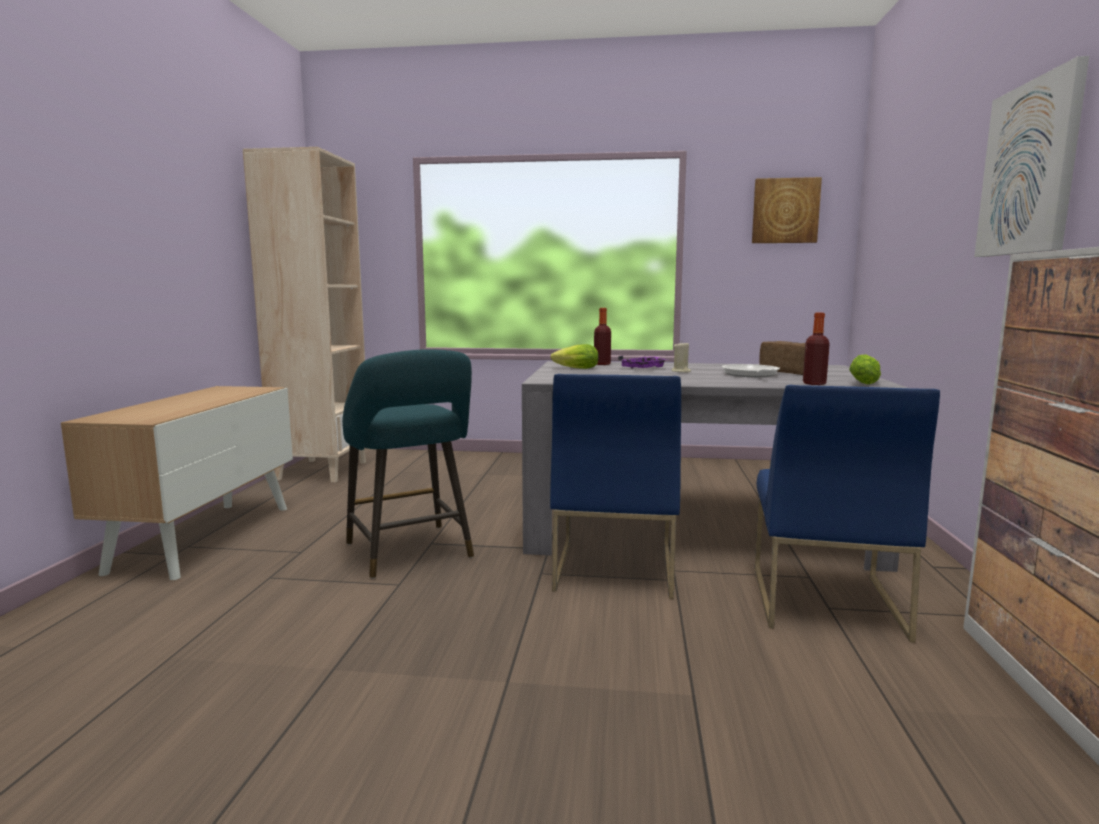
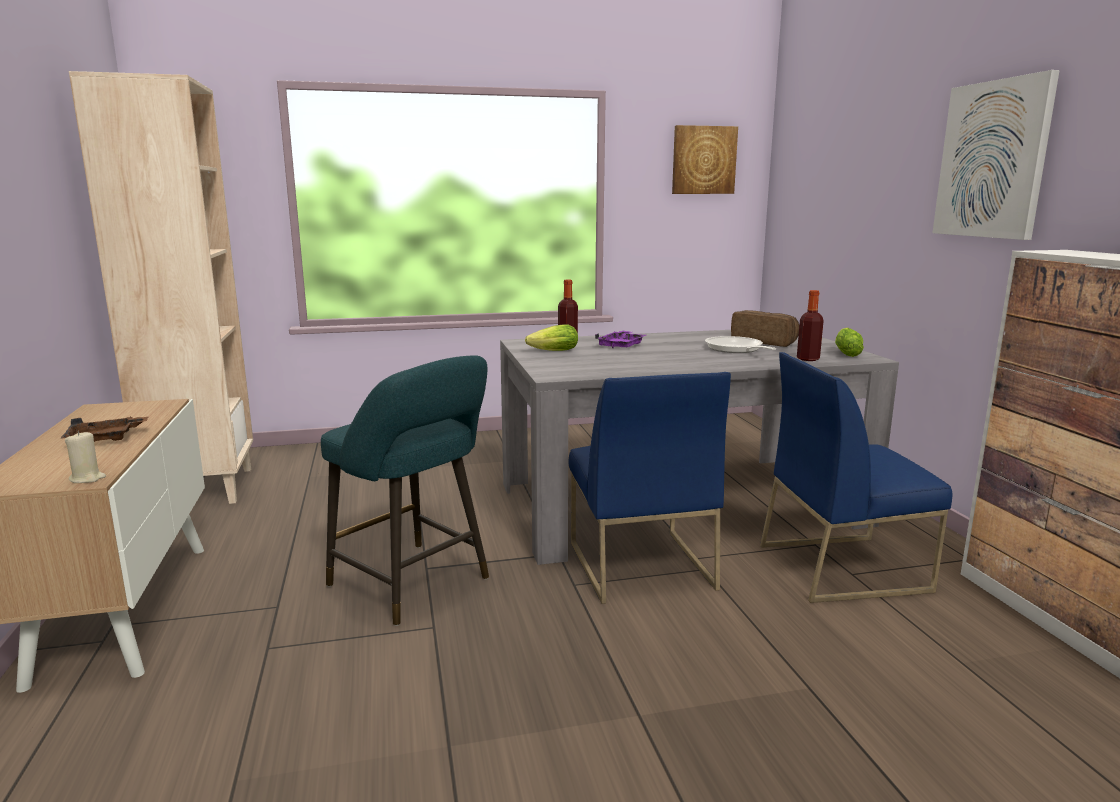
camera: 20 degrees left, 5 degrees up
beige candle [671,342,691,373] -> beige candle moved to [65,431,106,483]
blue chair [755,385,940,643] -> blue chair turned 90 degrees clockwise [760,352,952,603]
none -> brown tray [60,417,148,442]

